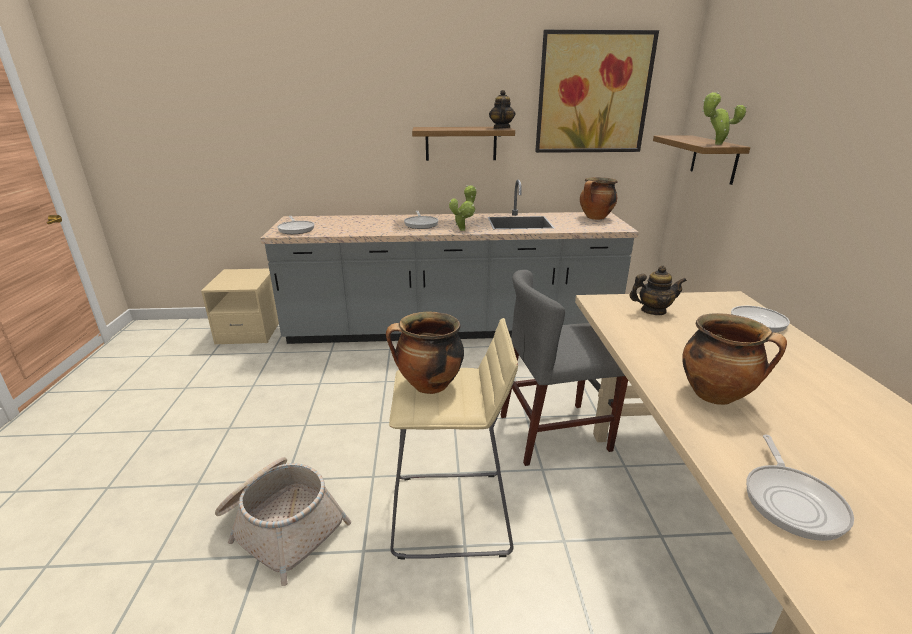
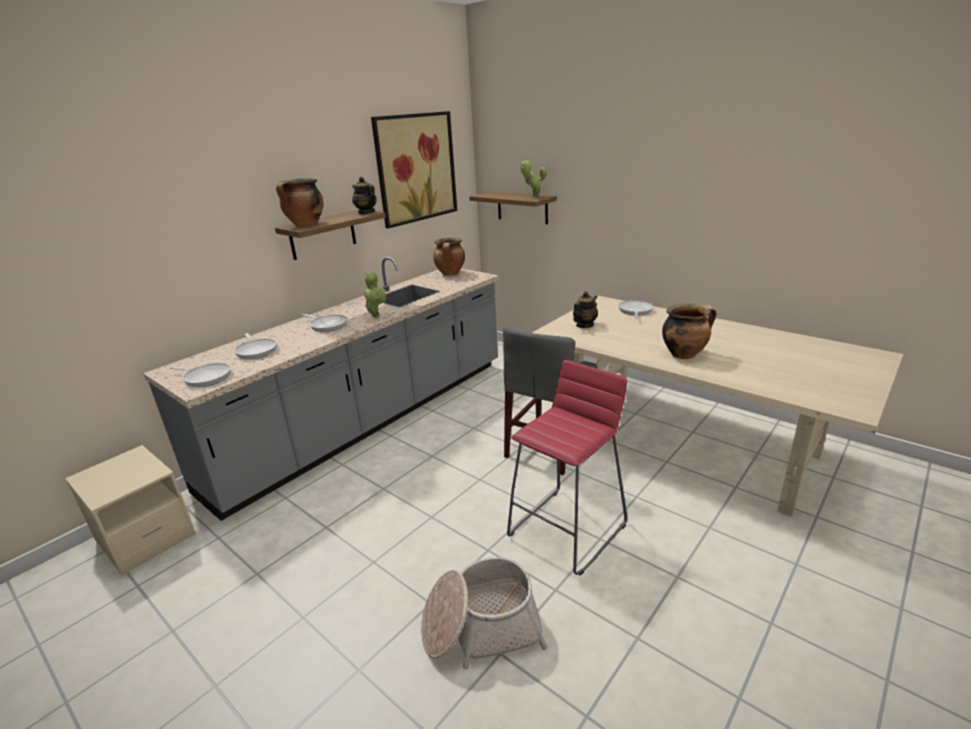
camera: 45 degrees left, 0 degrees up
cooking pot [386,311,464,394] -> cooking pot moved to [276,178,323,227]
beige stool [389,318,518,560] -> red stool [507,360,627,575]
frying pan [746,435,854,541] -> frying pan moved to [234,333,277,359]

